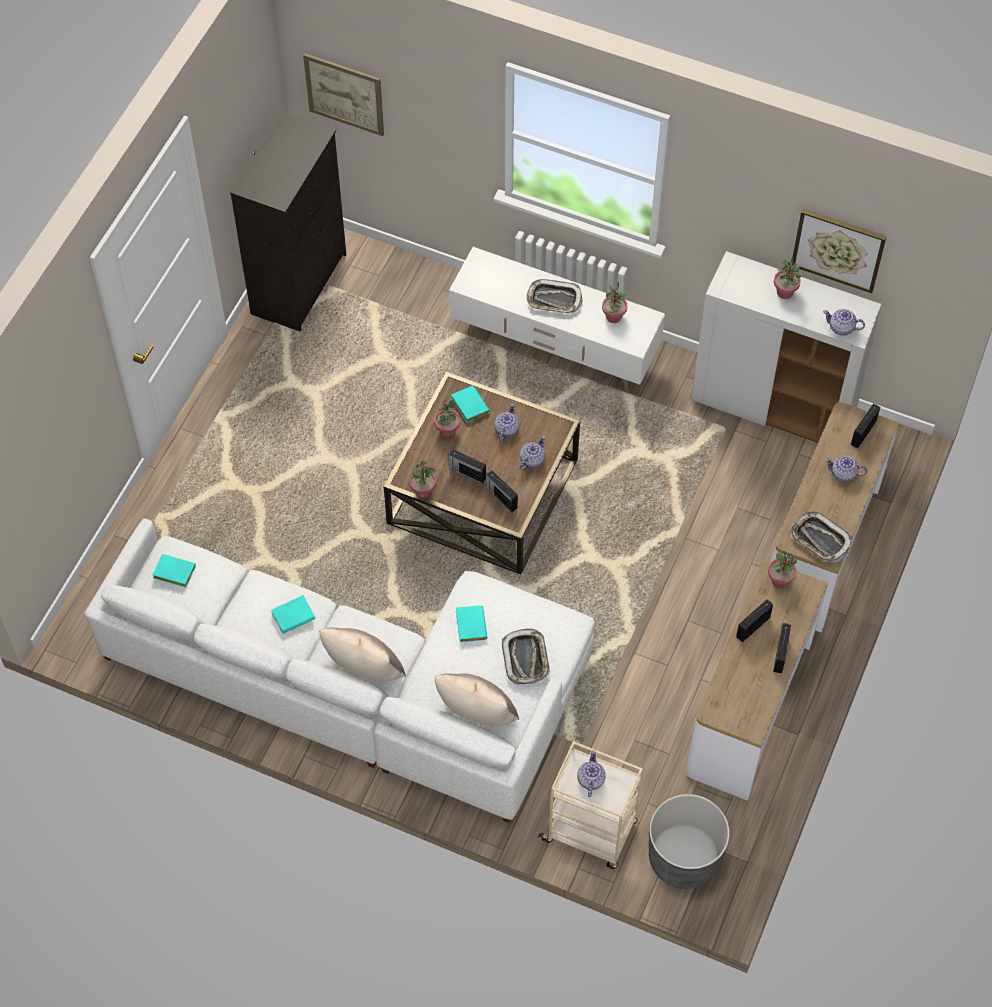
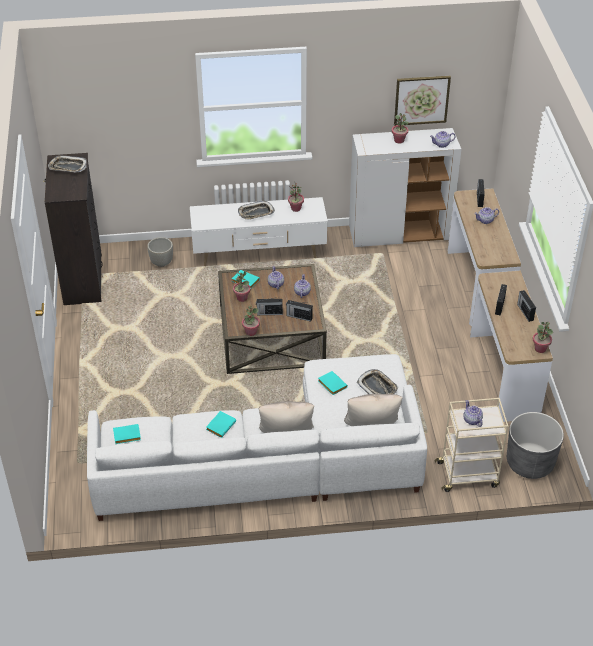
camera: 30 degrees left, 15 degrees down
picture [303,53,384,136] -> none
potted plant [768,551,797,588] -> potted plant moved to [533,322,553,353]
tray [790,511,852,562] -> tray moved to [48,155,87,173]
none -> grey planter [147,237,173,267]

